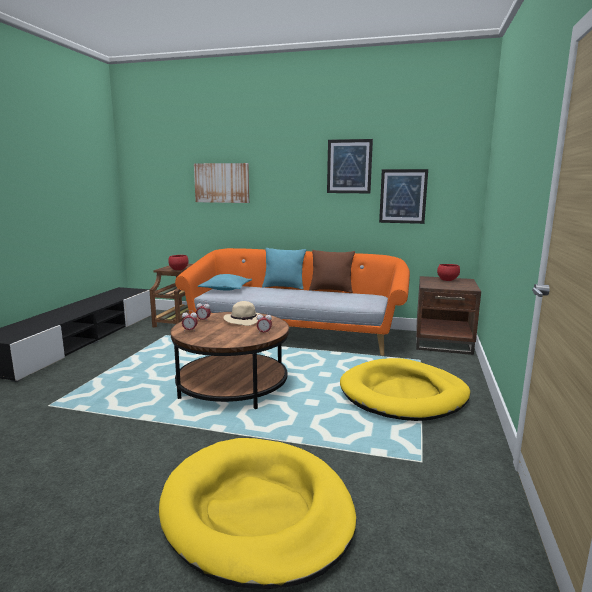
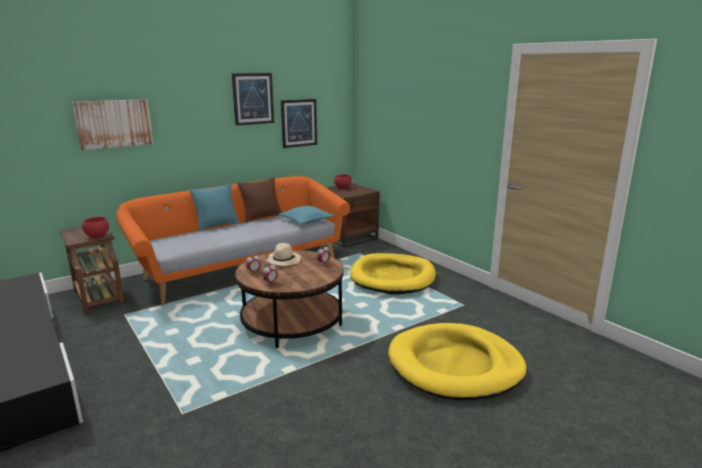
camera: 50 degrees left, 5 degrees up
turquoise pillow [198,274,252,290] -> turquoise pillow moved to [278,206,335,224]

